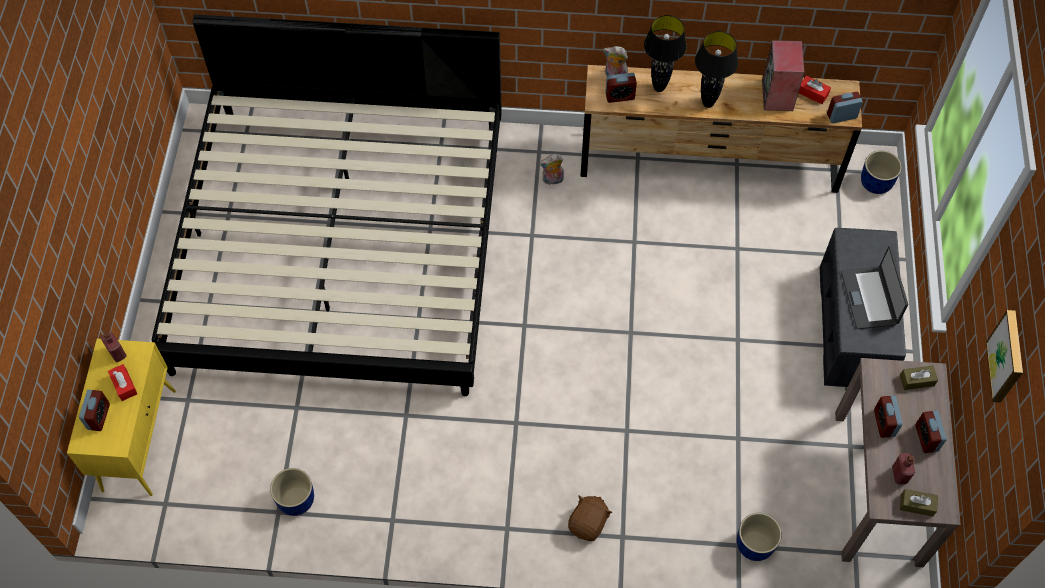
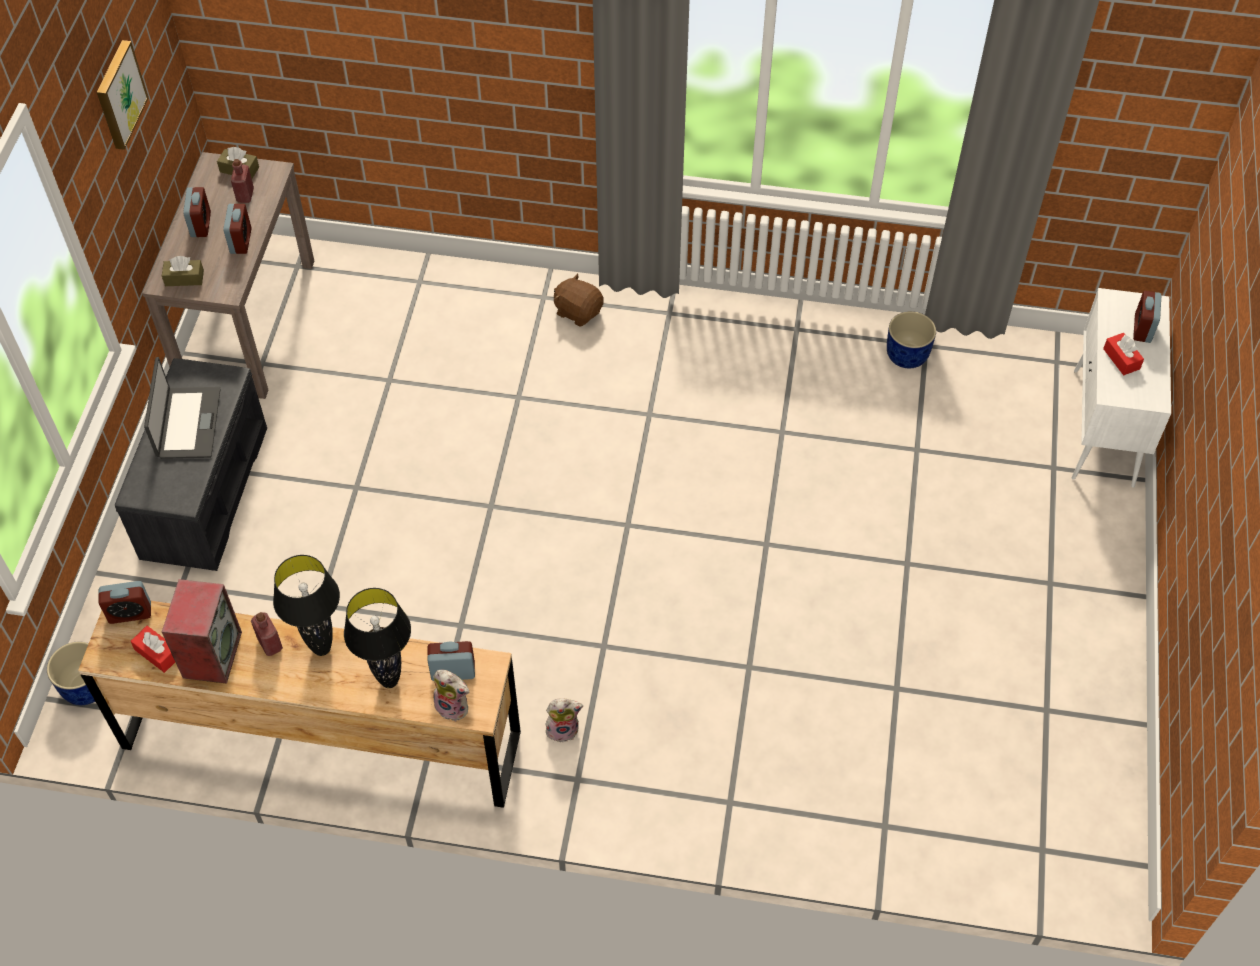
camera: 175 degrees left, 5 degrees down
yellow cabinet [67,339,176,496] -> white cabinet [1072,288,1171,487]
red bottle [101,332,127,362] -> red bottle moved to [251,612,283,656]
bed [152,14,502,396] -> none
brown plush toy [568,495,612,541] -> brown plush toy turned 90 degrees clockwise [554,273,604,327]
blue planter [737,513,782,561] -> none

